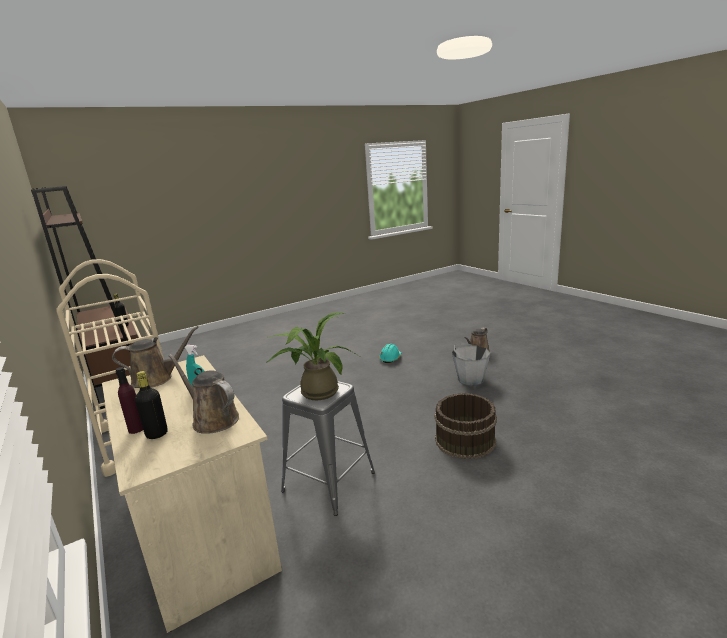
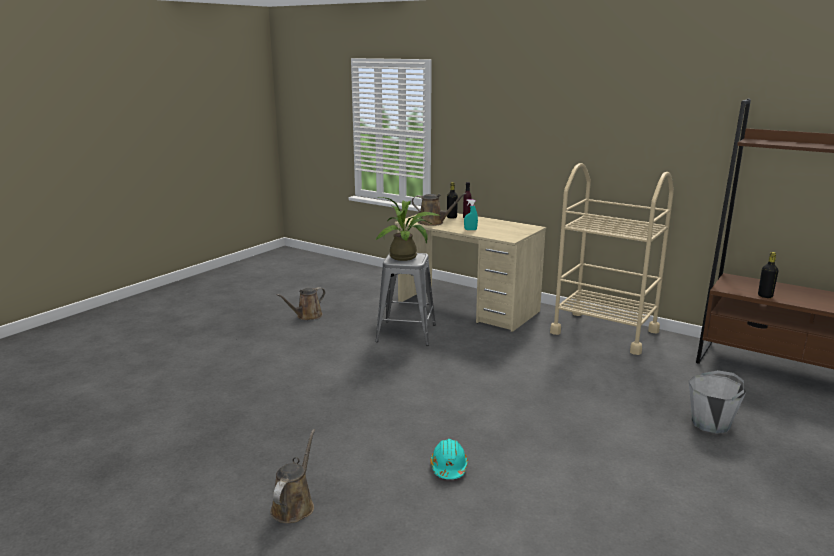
camera: 155 degrees right, 0 degrees up
brown watering can [112,326,199,388] -> brown watering can moved to [276,287,325,320]
brown bucket [434,393,497,459] -> none
grey bucket [452,343,490,386] -> grey bucket moved to [689,370,746,434]

